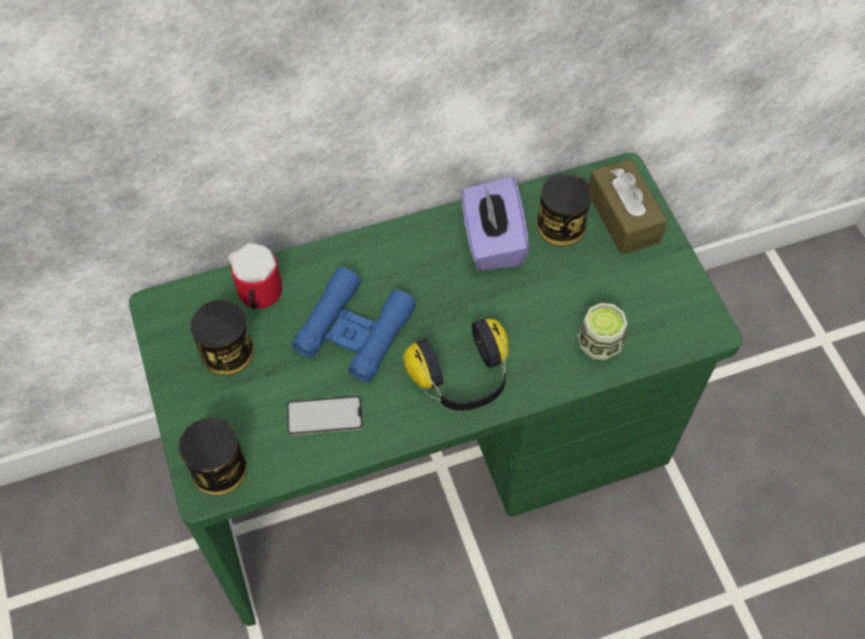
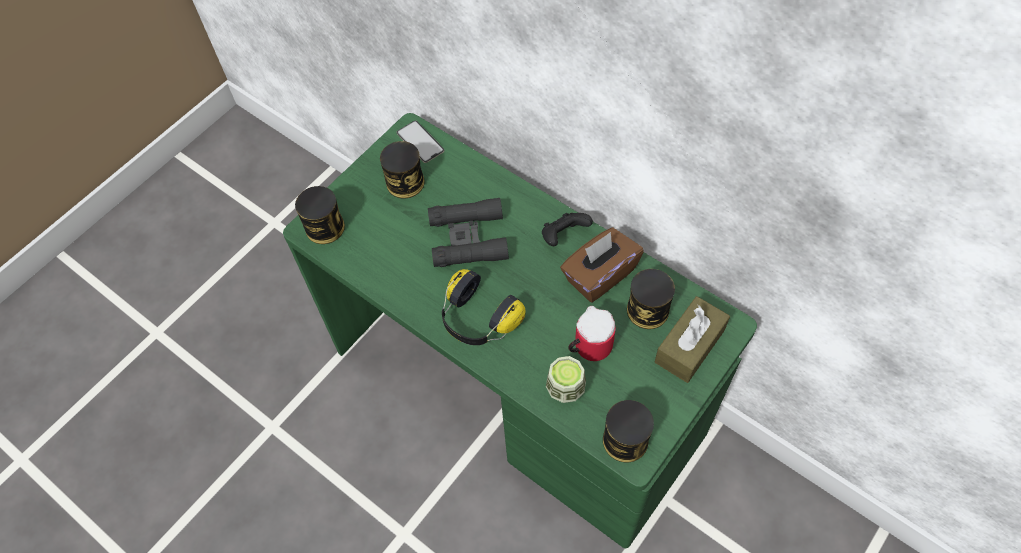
camera: 60 degrees right, 0 degrees up
mug [228,243,282,309] -> mug moved to [568,306,616,361]
phone [287,396,363,435] -> phone moved to [397,120,444,163]
blue binoculars [292,267,416,382] -> black binoculars [428,198,509,267]
purple tissue box [462,177,529,271] -> brown tissue box [560,228,644,302]
none -> black game controller [542,213,593,246]
none -> can [603,400,654,462]

